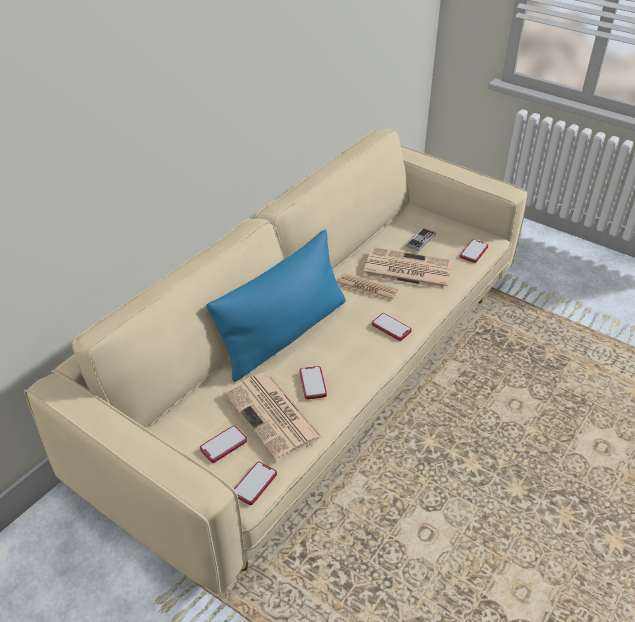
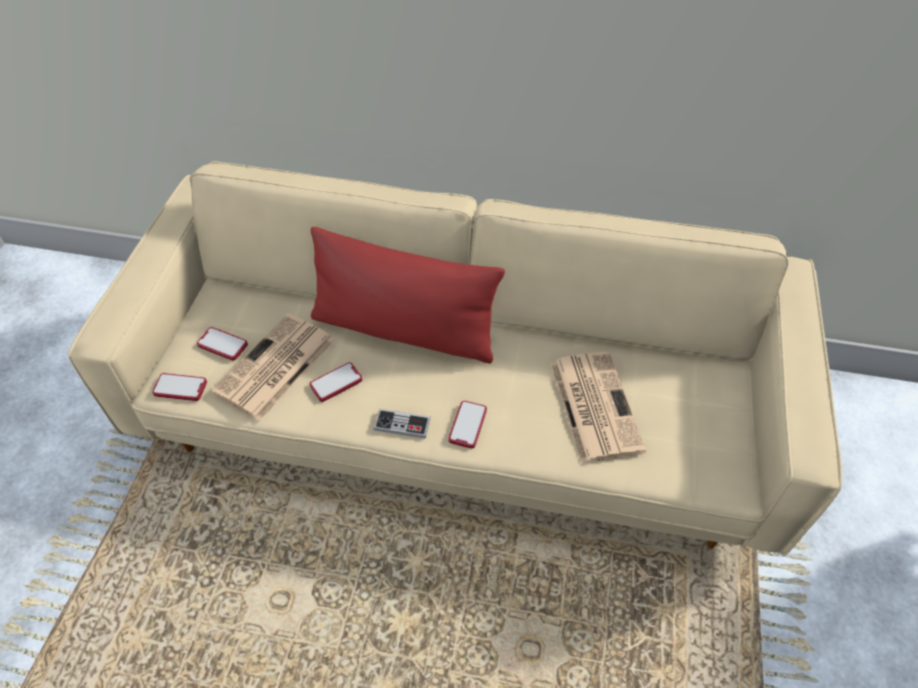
camera: 65 degrees right, 10 degrees up
blue pillow [206,230,346,382] -> red pillow [311,227,505,364]
newspaper [338,274,398,302] -> none
game controller [406,228,436,251] -> game controller moved to [374,409,431,439]
phone [460,239,488,263] -> none

